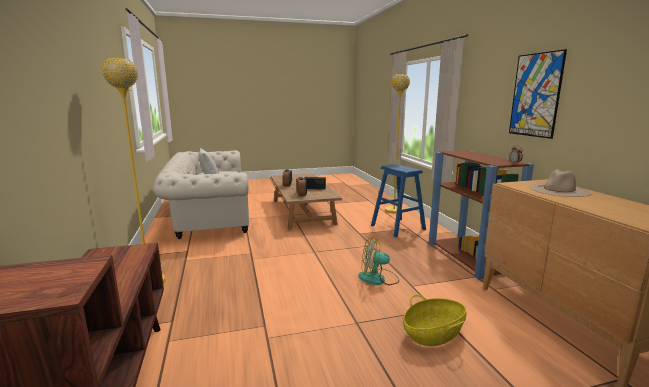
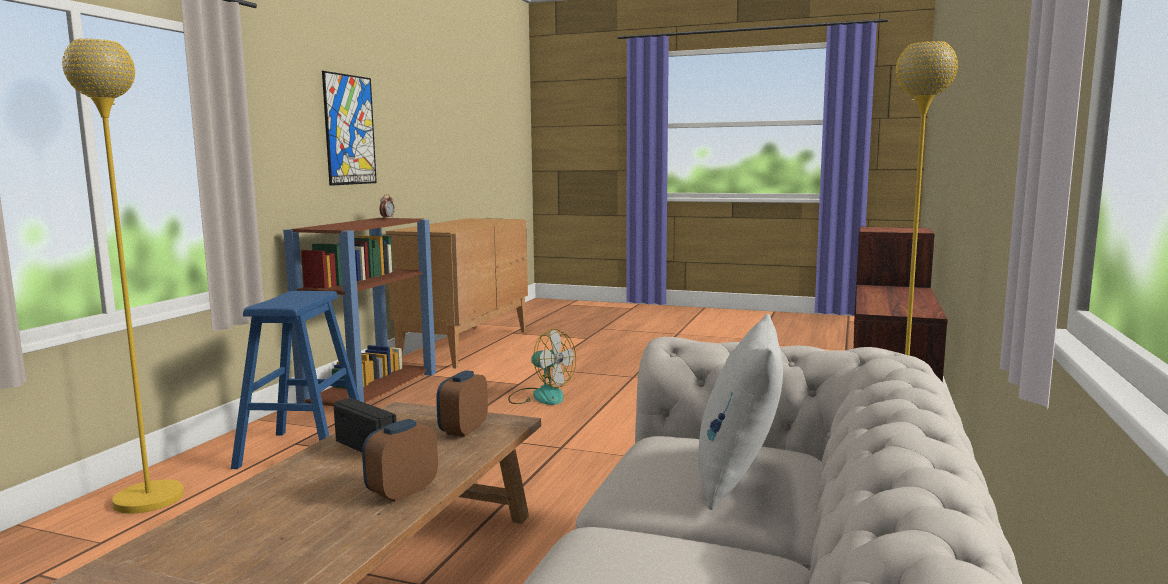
camera: 145 degrees left, 5 degrees down
basket [403,294,466,346] -> none
beige hat [529,170,591,197] -> none

